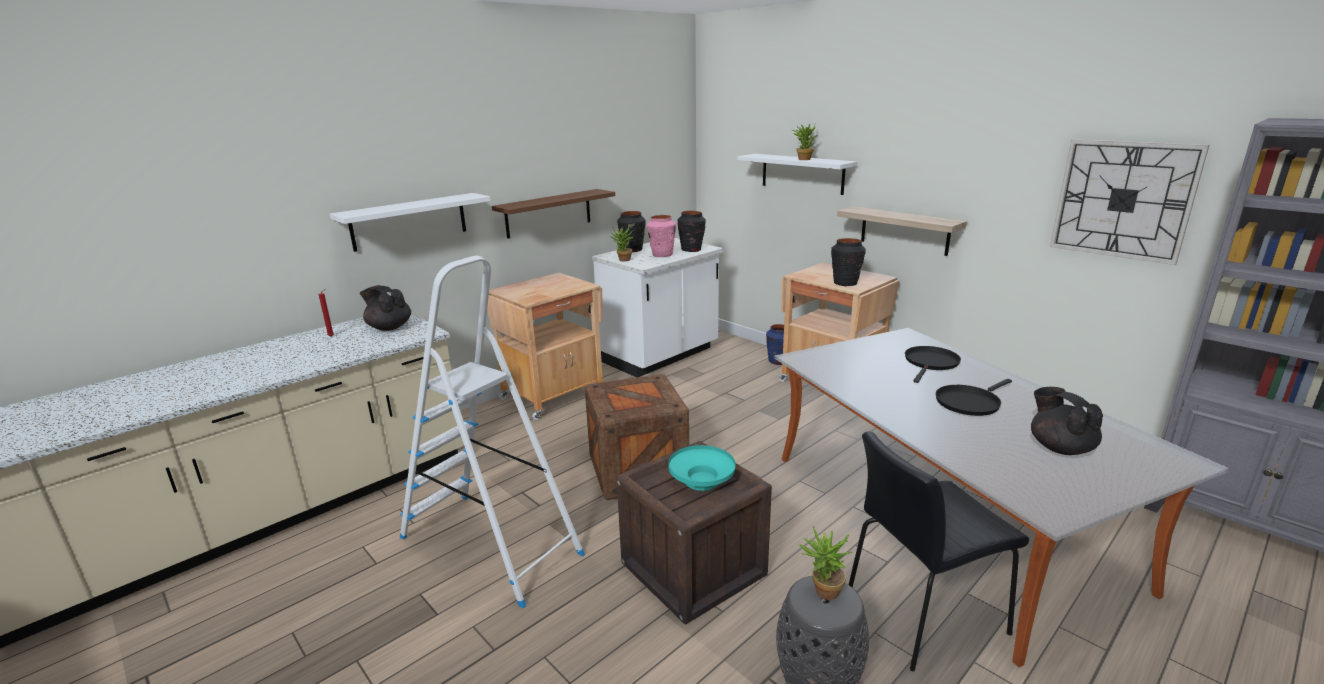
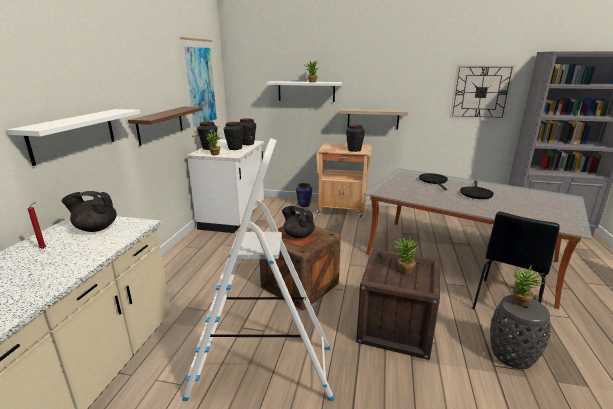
camera: 35 degrees left, 0 degrees up
brown cart [487,272,603,420] -> none
pink vase [647,215,676,257] -> black vase [224,122,243,150]
turquoise bowl [668,445,736,491] -> potted plant [393,235,418,274]
black teapot [1031,387,1103,455] -> black teapot moved to [282,206,315,239]
none -> picture [180,37,220,137]

